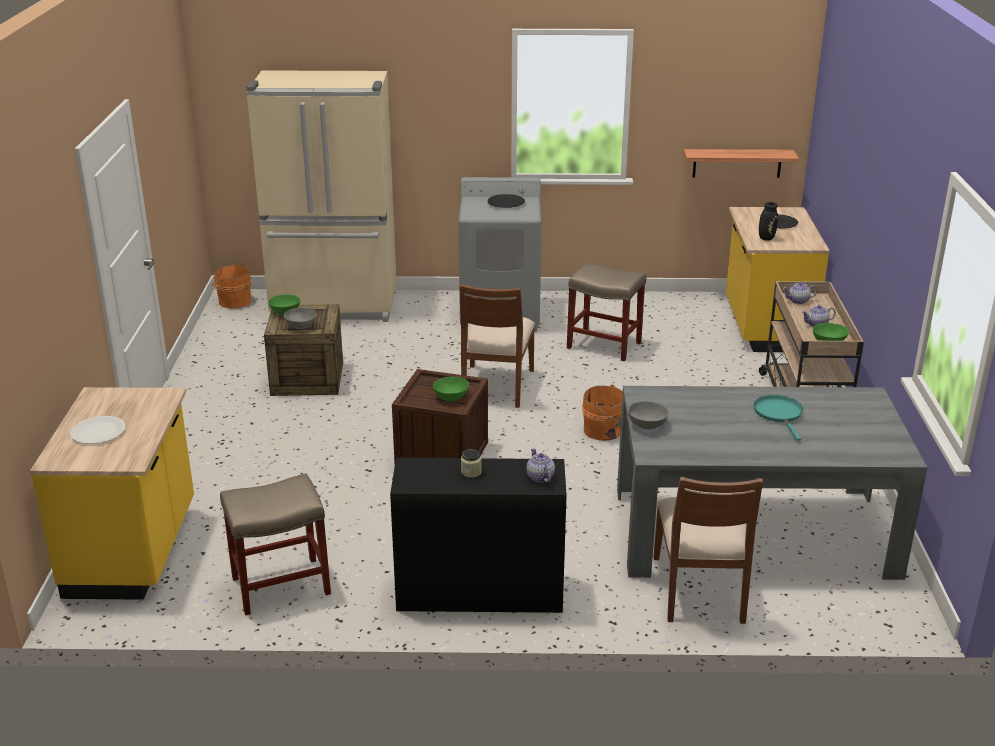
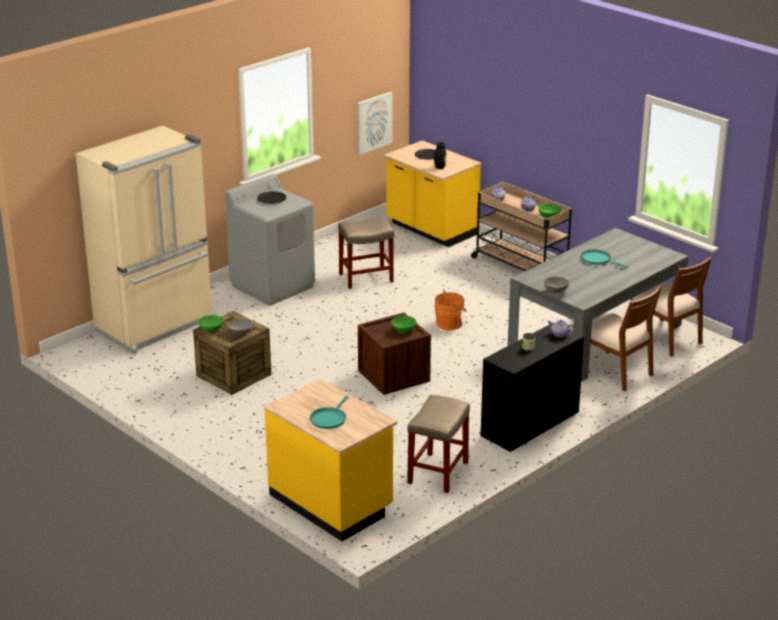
camera: 45 degrees left, 0 degrees up
white plate [70,416,125,444] -> turquoise frying pan [310,396,348,429]
orange bucket [212,264,251,309] -> none
brown chair [460,284,535,408] -> brown chair moved to [631,257,712,357]
shelf [683,149,799,178] -> picture [357,92,392,155]

